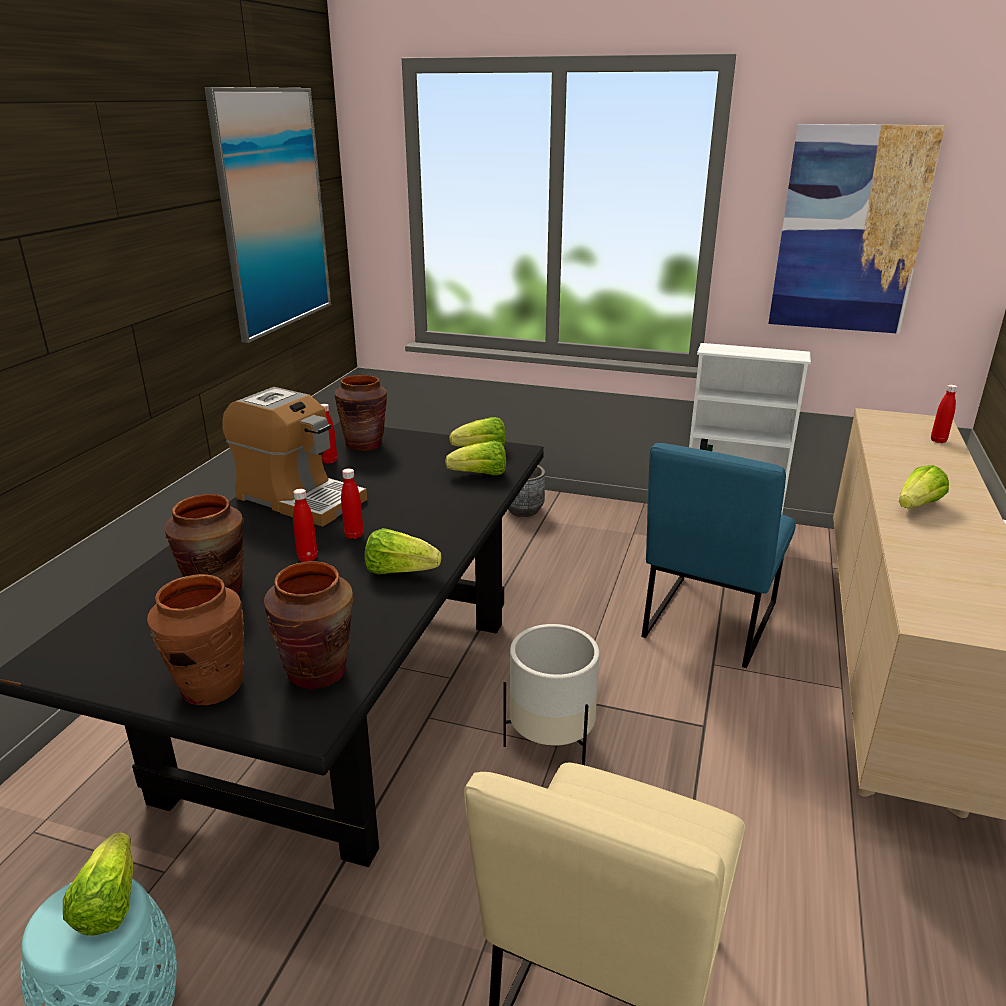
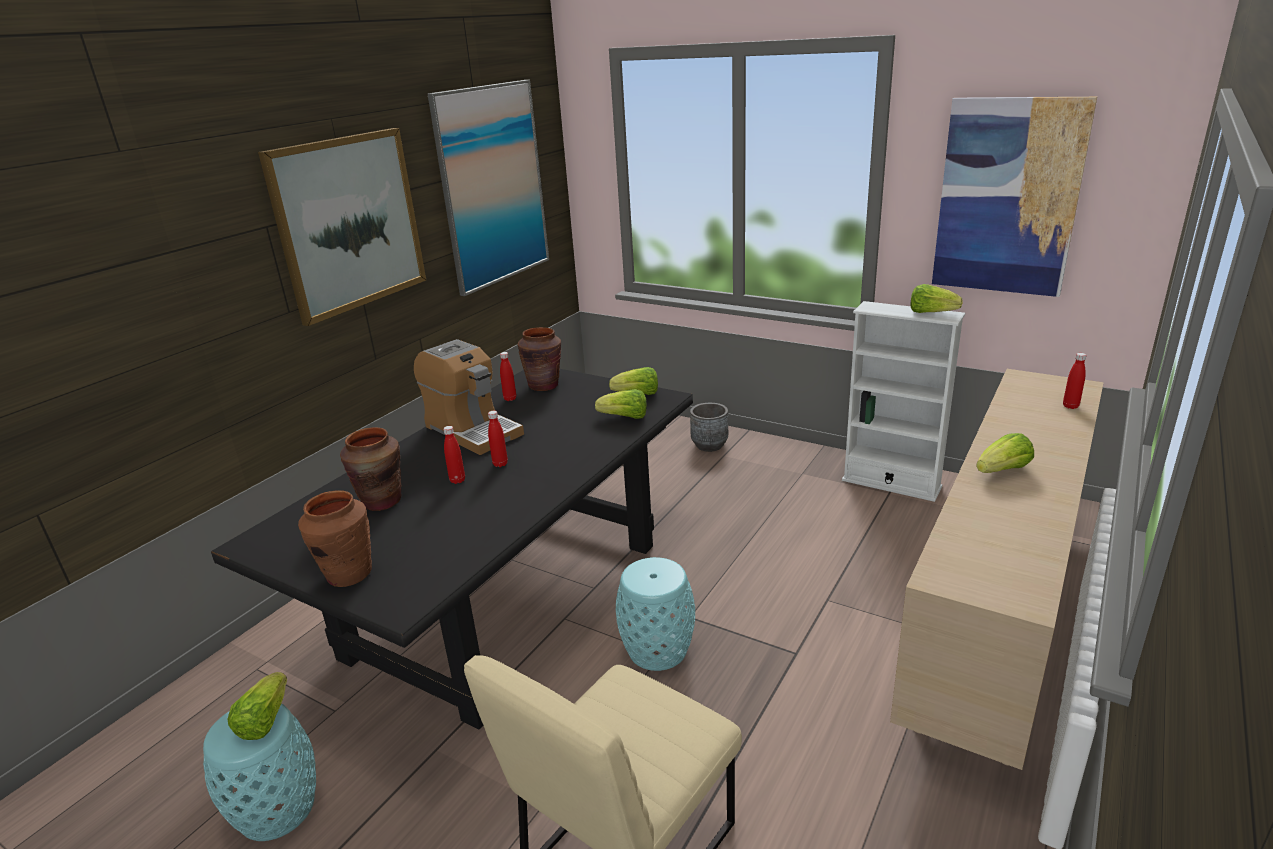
camera: 15 degrees right, 0 degrees up
brown vase [264,561,354,689] -> none
lettuce [365,528,441,574] -> lettuce moved to [911,284,963,313]
white planter [503,624,599,765] -> turquoise stool [616,557,695,671]
blue chair [641,443,796,668] -> none
none -> picture [258,128,426,326]

